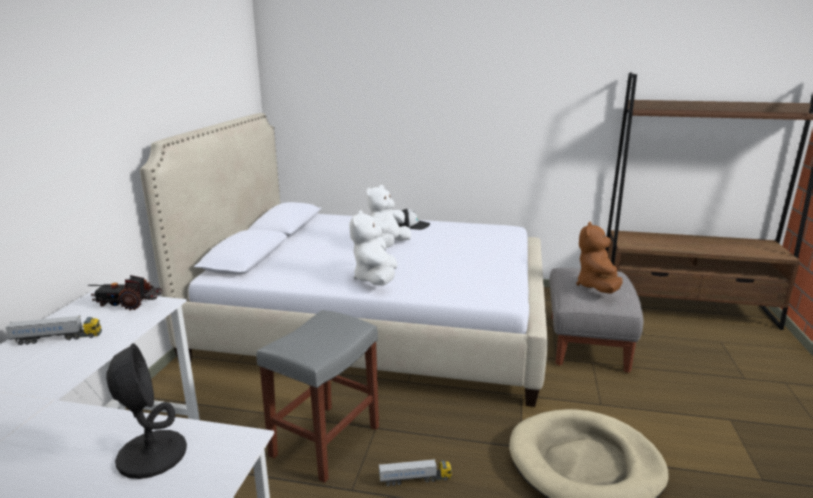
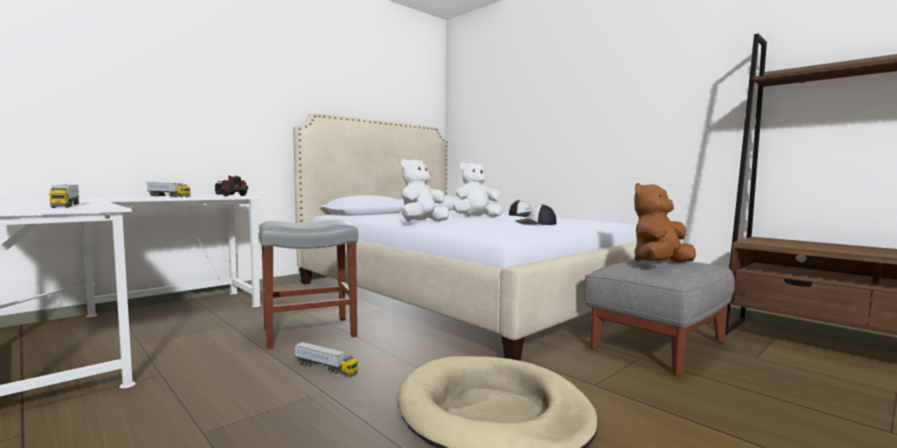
camera: 35 degrees right, 15 degrees down
black table lamp [106,343,187,479] -> toy truck [49,185,79,208]
none -> cap [515,204,556,225]

